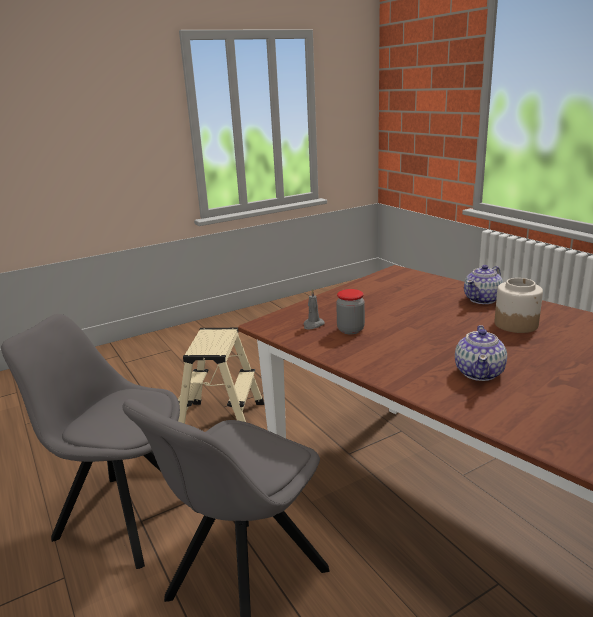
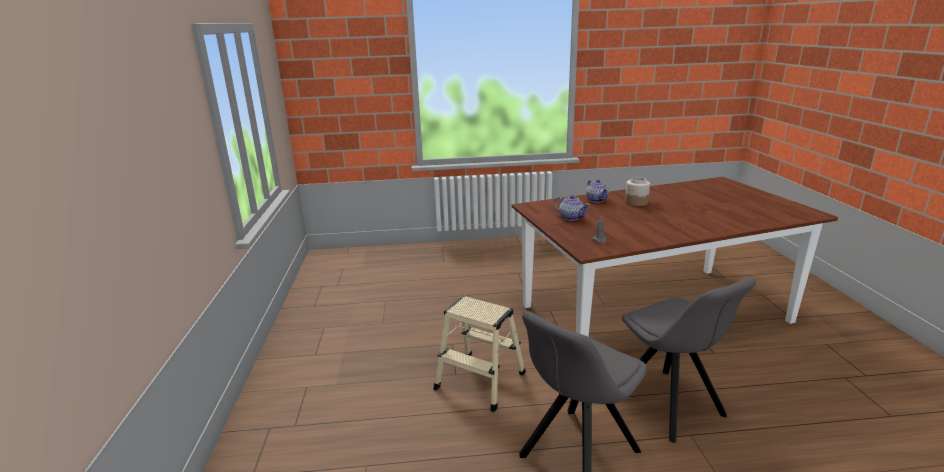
camera: 65 degrees left, 0 degrees up
jar [336,289,365,334] -> none
teapot [455,325,507,381] -> teapot moved to [554,195,590,221]

